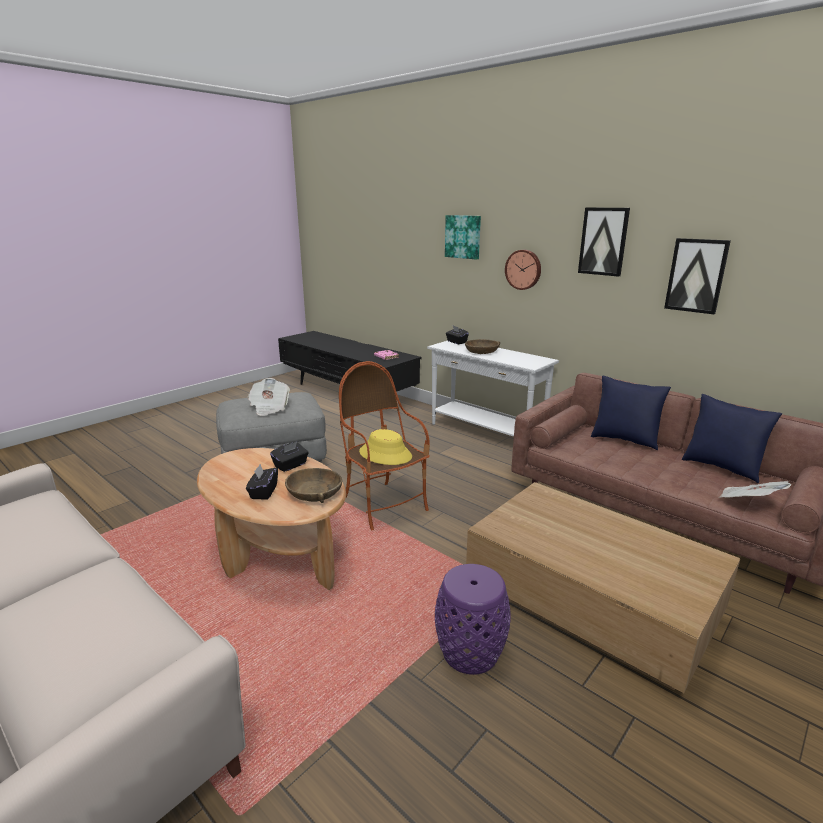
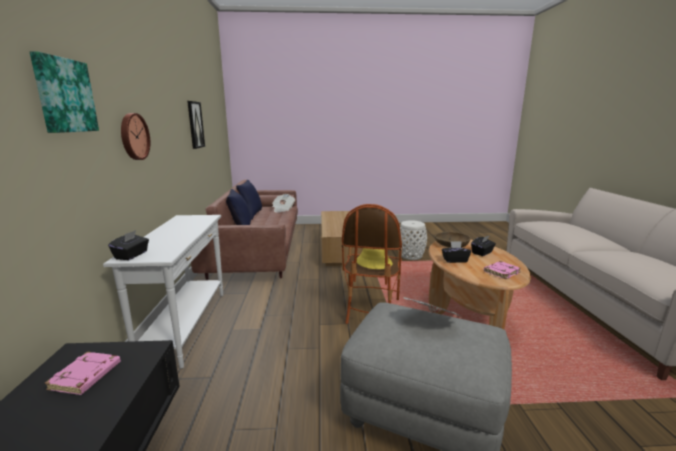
camera: 135 degrees left, 5 degrees down
purple stool [435,564,511,675] -> white stool [400,220,427,260]
brown bowl [465,339,500,354] -> none
picture [578,207,630,277] -> none
none -> pink book [484,261,521,279]

